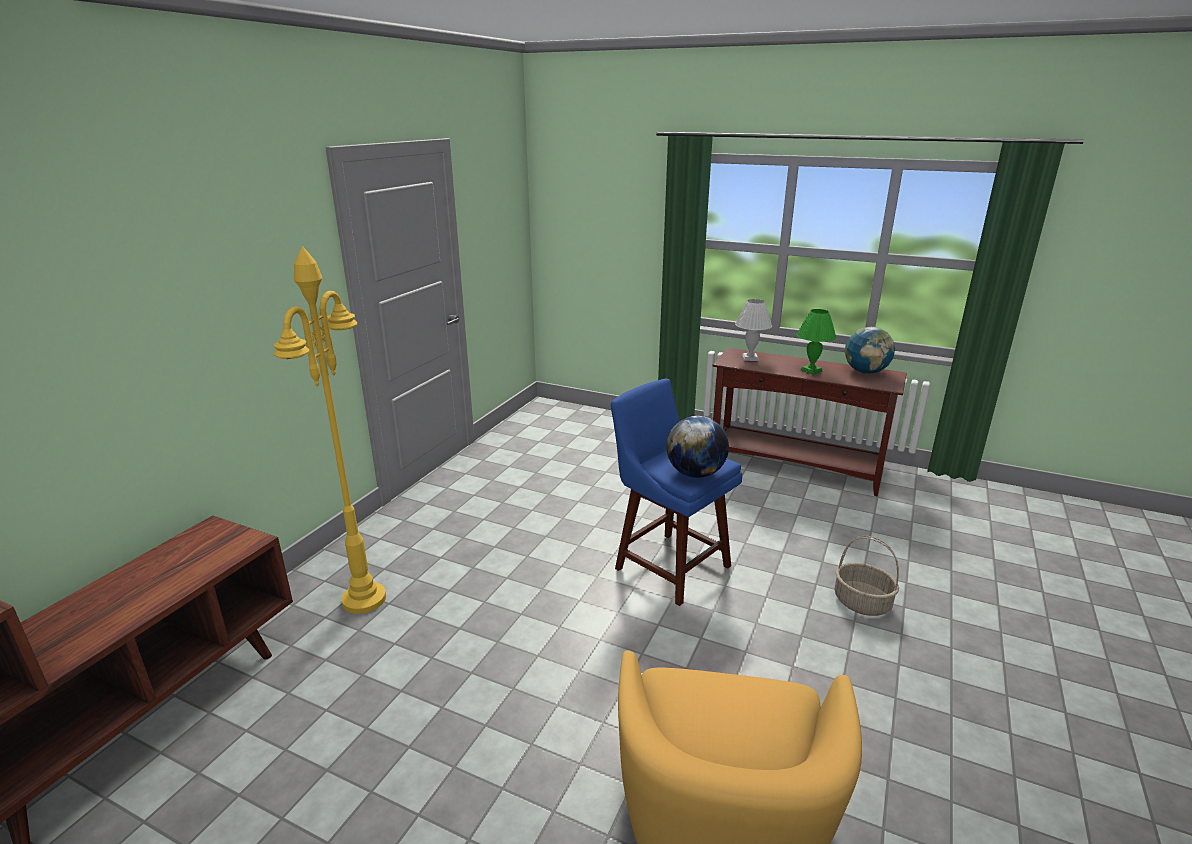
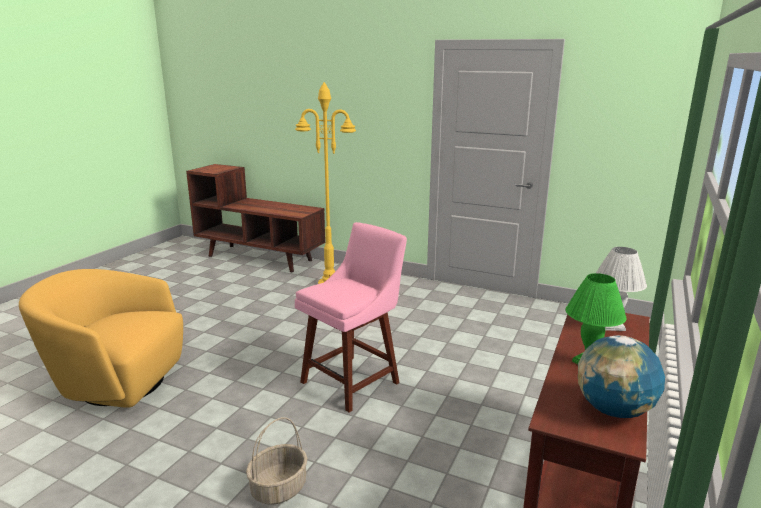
camera: 90 degrees right, 5 degrees down
blue stool [611,379,742,606] -> pink stool [295,222,407,412]
globe [666,416,729,478] -> none

